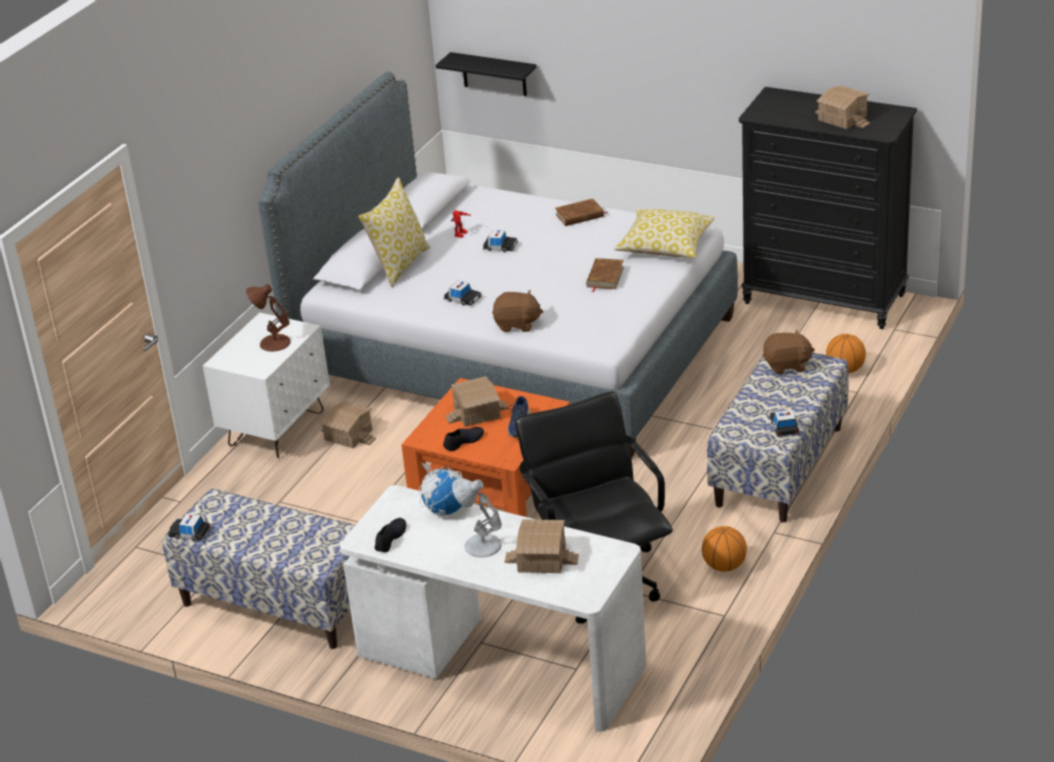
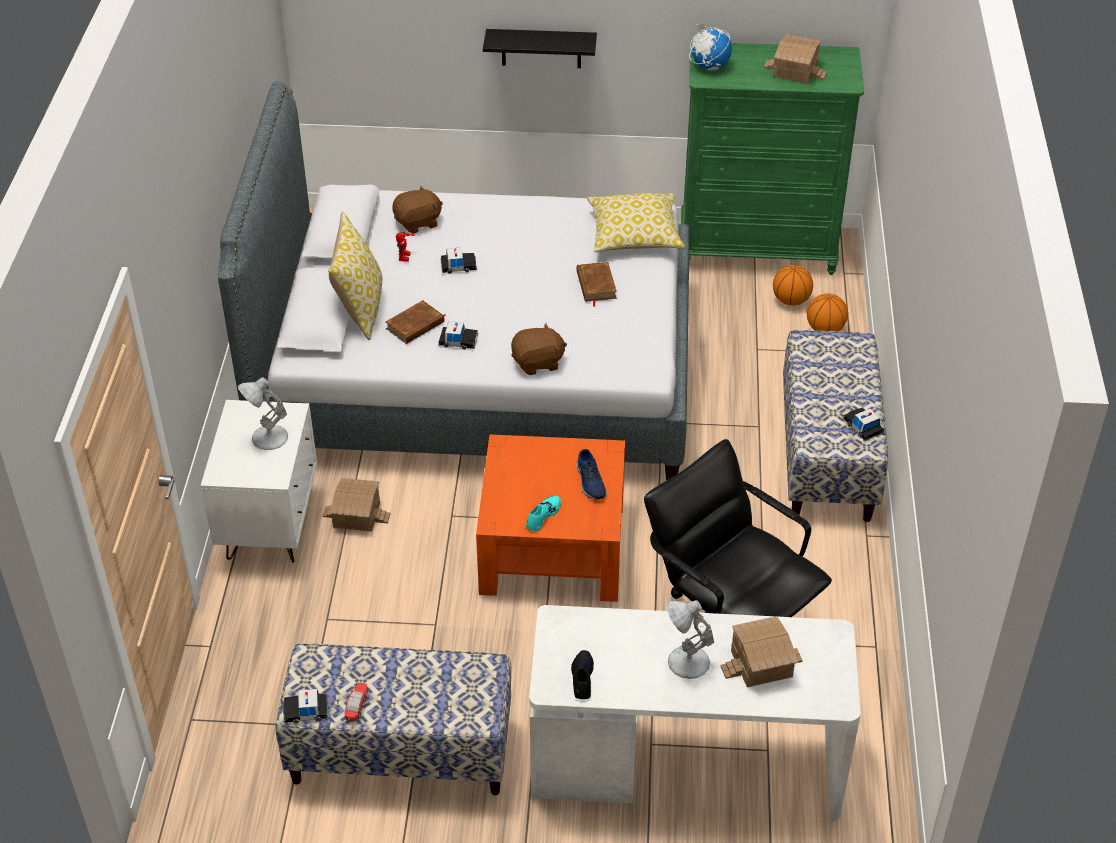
camera: 25 degrees left, 10 degrees up
brown table lamp [246,284,291,352] -> white table lamp [238,377,288,450]
globe [419,463,463,516] -> globe moved to [689,23,732,70]
black shelf [436,52,537,96] -> black shelf moved to [483,29,597,68]
black shoe [443,427,484,451] -> turquoise shoe [526,495,561,531]
toy house [445,376,508,427] -> none
brown book [555,199,608,226] -> brown book moved to [386,300,446,344]
basketball [702,526,747,572] -> basketball moved to [773,265,813,306]
black dresser [739,87,917,329] -> green dresser [681,41,864,275]
brown plush toy [763,330,815,374] -> brown plush toy moved to [392,185,443,234]
none -> toy car [344,683,368,722]

